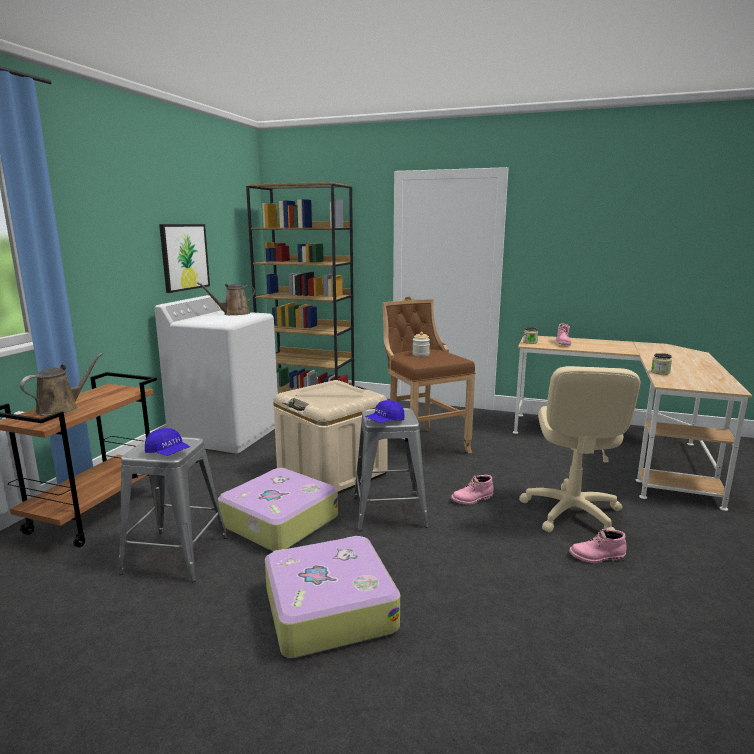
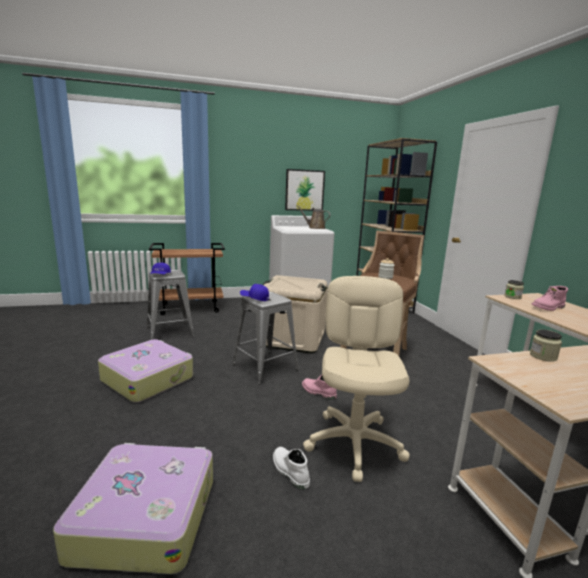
camera: 55 degrees right, 0 degrees up
brown watering can [20,353,103,416] -> none
suitcase [218,468,338,551] -> suitcase moved to [53,443,213,574]
beige office chair [519,366,640,532] -> beige office chair turned 120 degrees clockwise [303,276,410,482]
pink boot [569,529,626,563] -> white boot [273,447,310,489]

